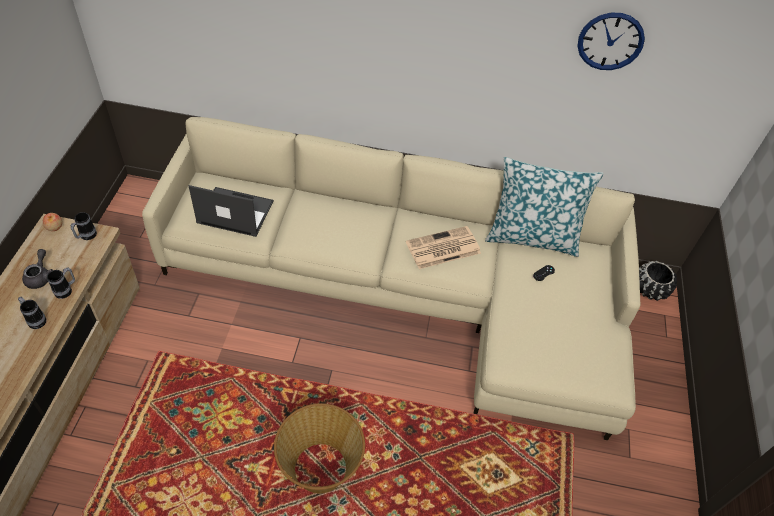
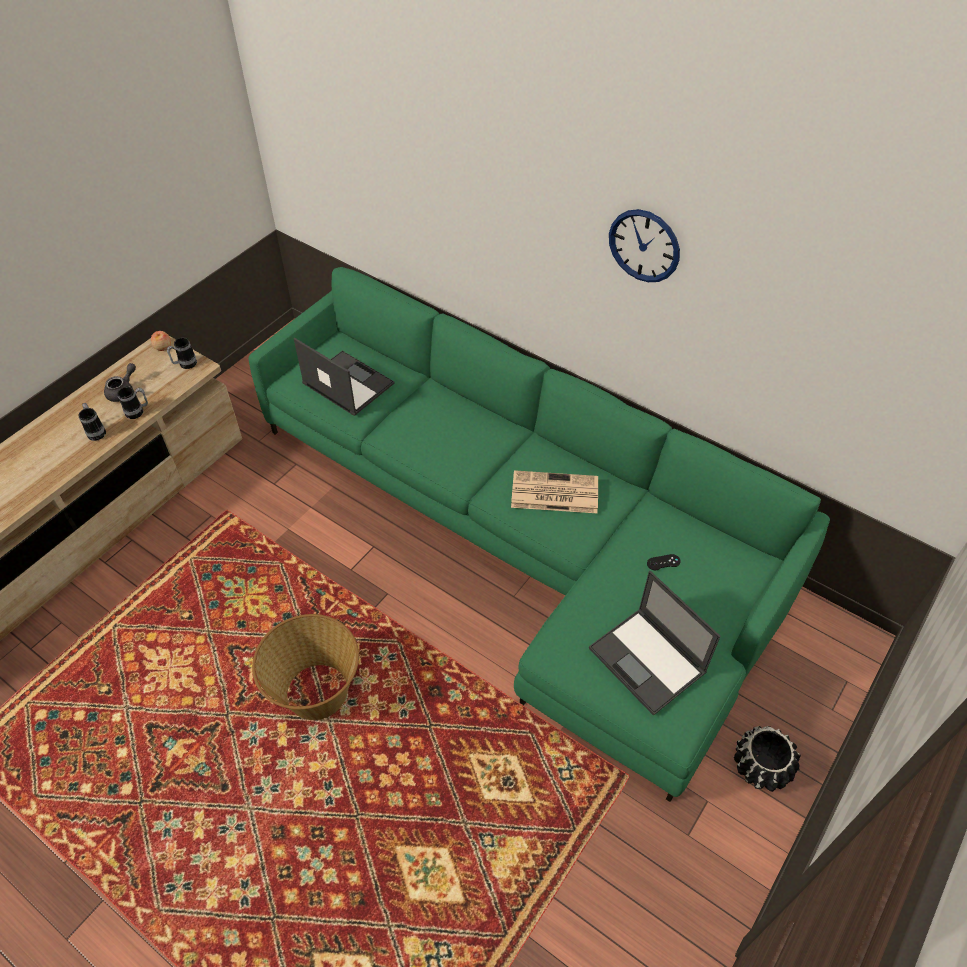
camera: 30 degrees right, 0 degrees up
beige sofa [142,117,640,440] -> green sofa [249,267,830,802]
pillow [485,157,604,257] -> none
wall clock [577,13,645,70] -> wall clock moved to [609,209,680,282]
black planter [639,261,677,301] -> black planter moved to [734,726,801,792]
none -> laptop [589,571,721,715]

